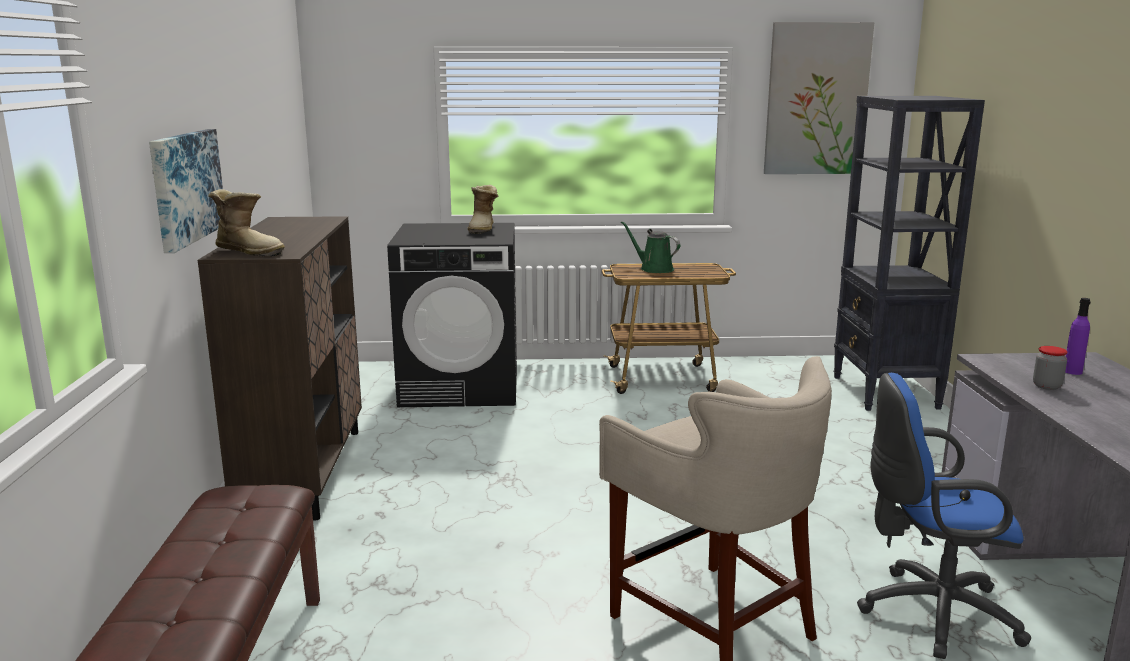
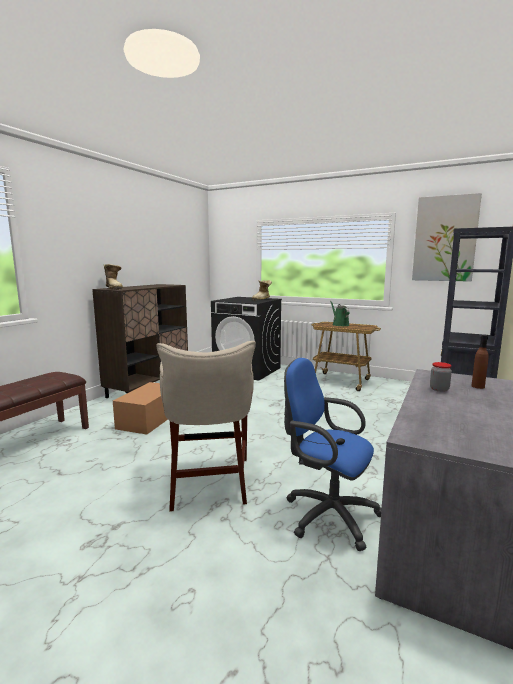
camera: 30 degrees right, 5 degrees down
picture [149,129,223,253] -> none
purple bottle [1065,298,1091,375] -> brown bottle [471,335,489,389]
none -> cardboard box [113,382,168,434]

